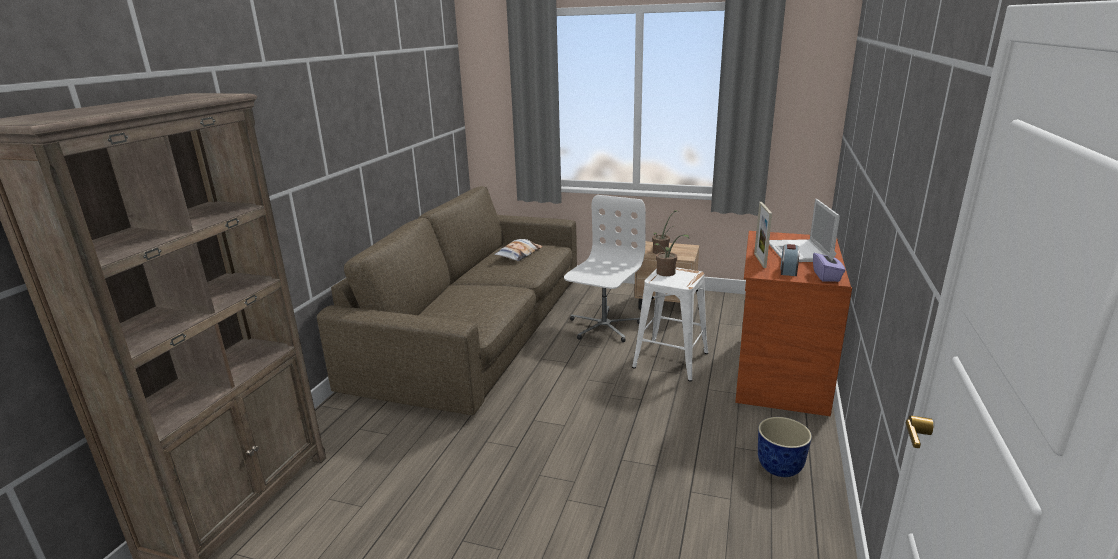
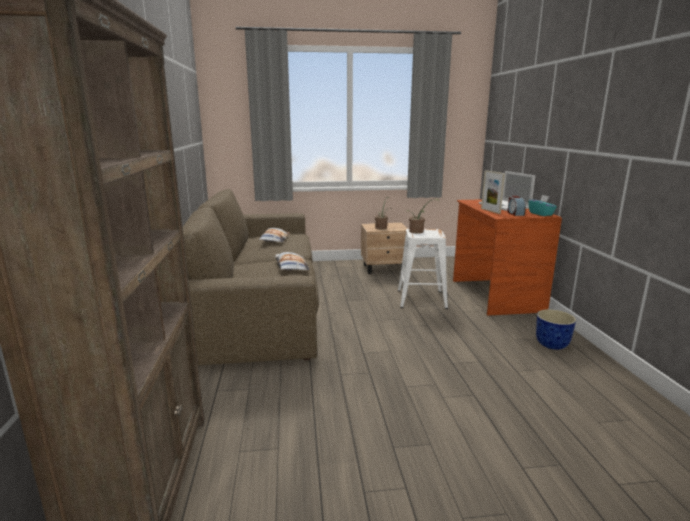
camera: 25 degrees left, 5 degrees down
white office chair [564,195,646,342] -> none
purple tissue box [813,249,846,282] -> turquoise tissue box [528,195,557,216]
none -> pillow [275,252,310,270]

